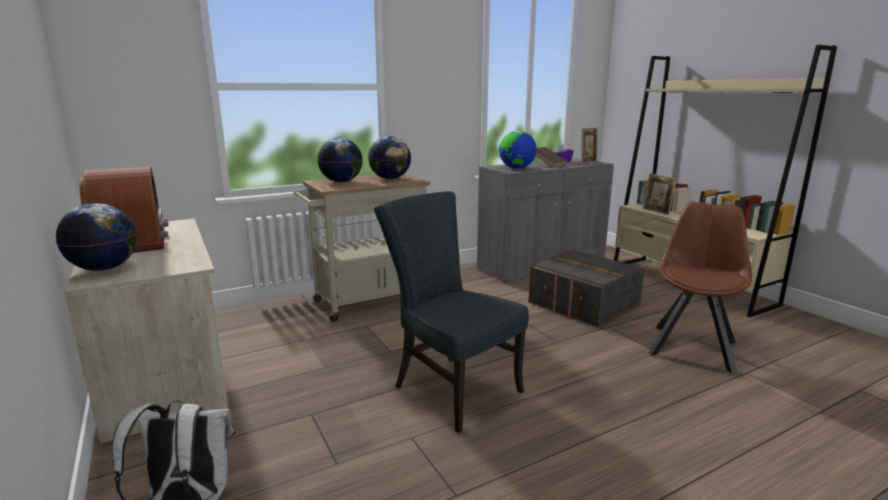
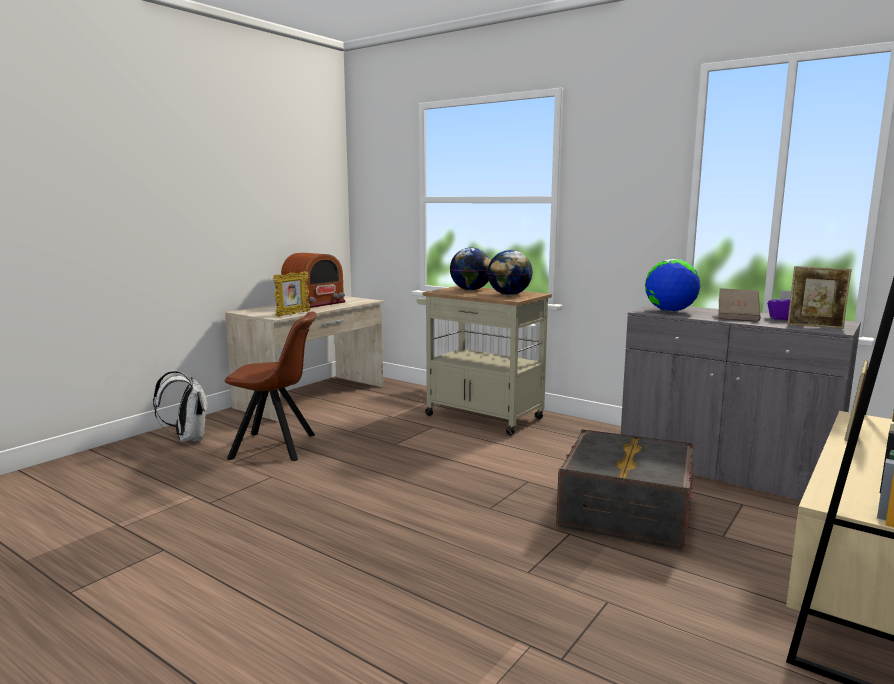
camera: 65 degrees right, 5 degrees down
globe [56,203,137,271] -> none
grey chair [374,191,529,433] -> none
brown chair [648,202,752,373] -> brown chair moved to [224,311,316,461]
none -> picture frame [273,271,310,317]

